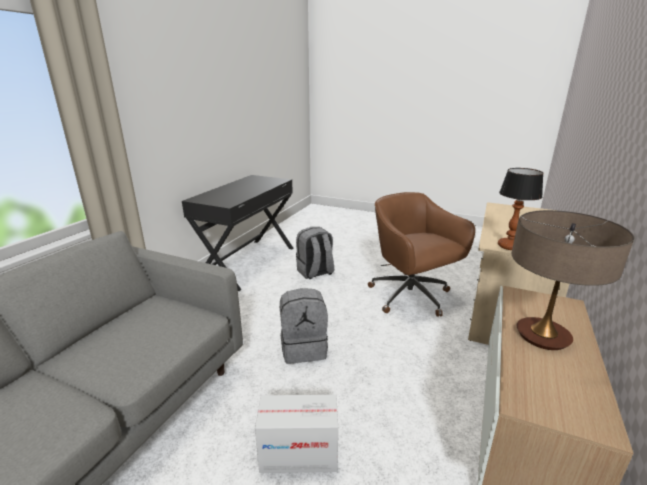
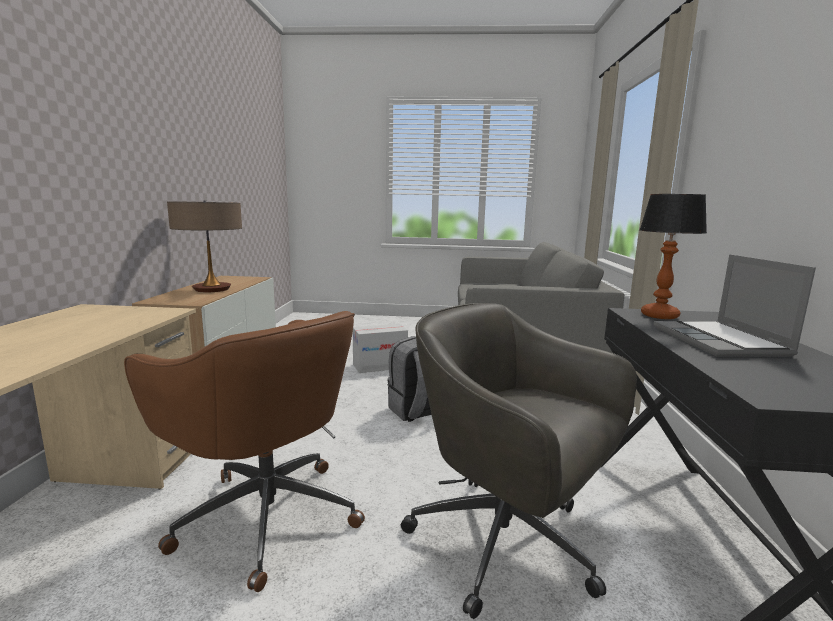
camera: 160 degrees right, 10 degrees down
grey backpack [296,227,334,279] -> grey office chair [401,303,637,619]
table lamp [498,168,543,250] -> table lamp moved to [640,194,707,319]
none -> laptop [654,254,816,356]

